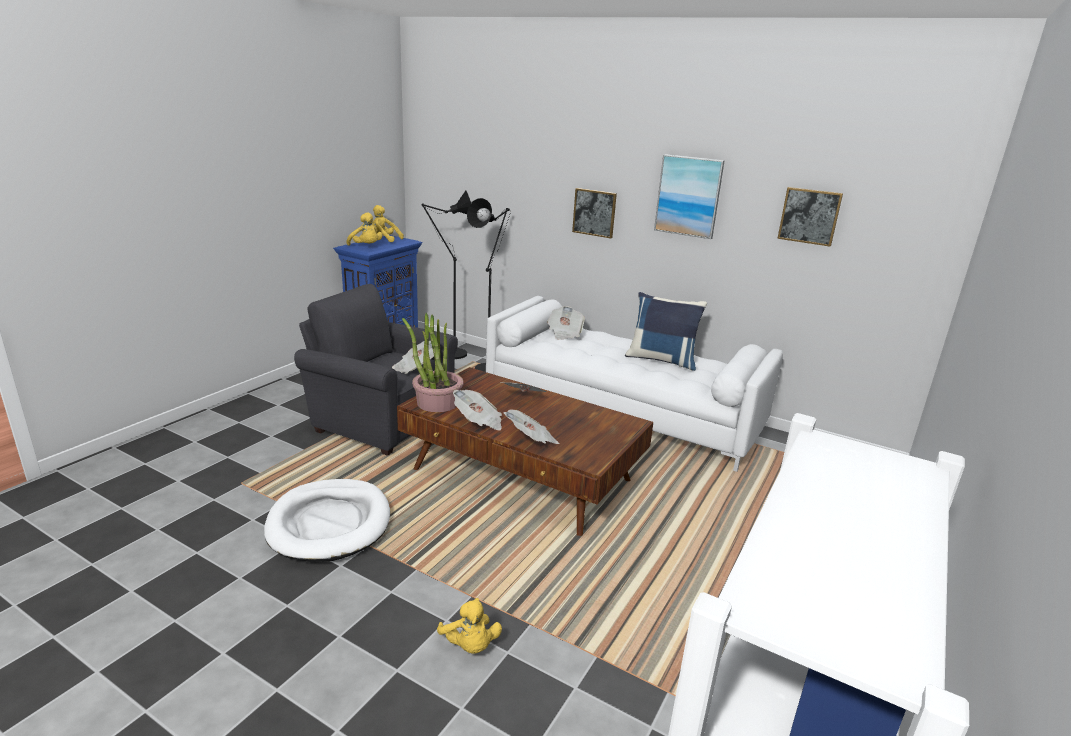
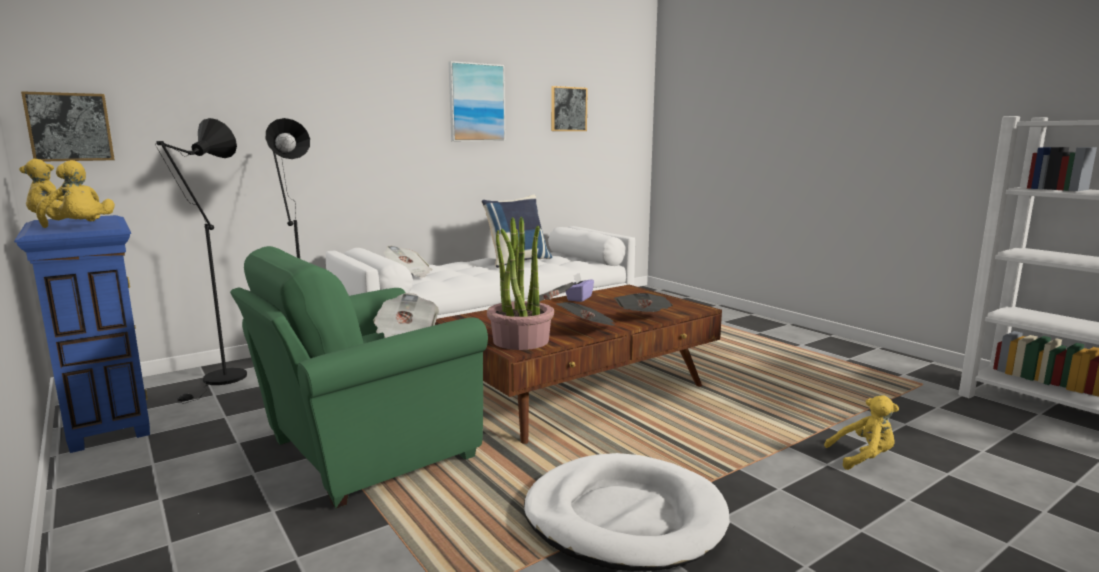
camera: 65 degrees left, 10 degrees down
grey armchair [294,284,458,456] -> green armchair [230,246,488,509]
yellow plush toy [346,212,383,246] -> yellow plush toy turned 60 degrees clockwise [36,160,115,228]
picture [572,188,617,238] -> picture moved to [21,91,115,162]
none -> purple tissue box [565,273,594,302]

